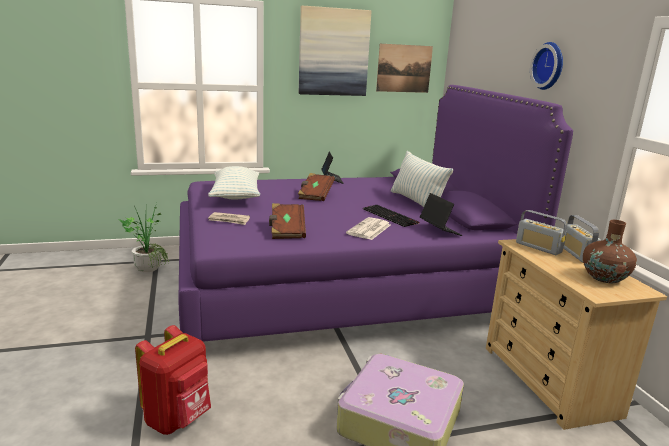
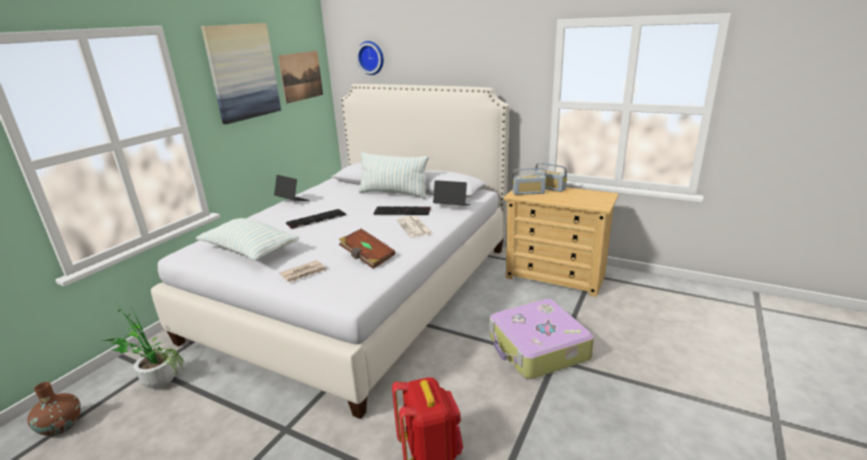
camera: 45 degrees left, 5 degrees up
purple bed [178,85,573,342] -> white bed [151,84,509,419]
brown book [298,173,335,201] -> keyboard [286,209,346,229]
wall clock [530,42,563,90] -> wall clock moved to [356,41,384,75]
brown vase [583,220,637,283] -> brown vase moved to [28,382,81,436]

